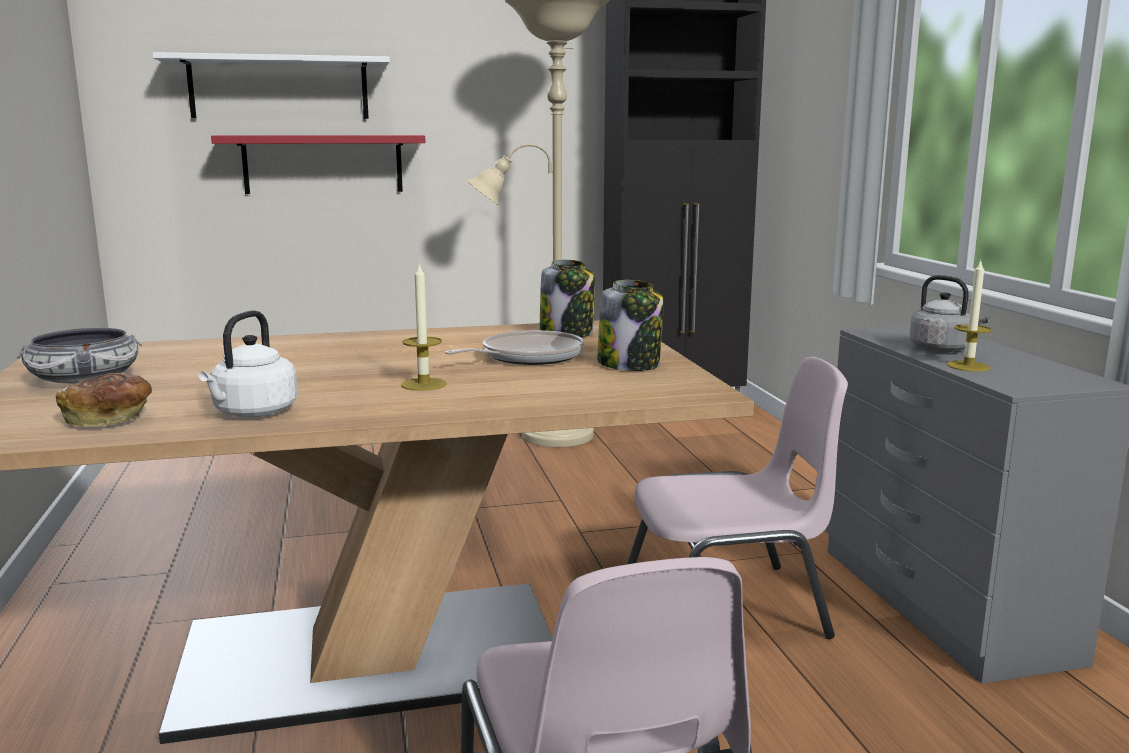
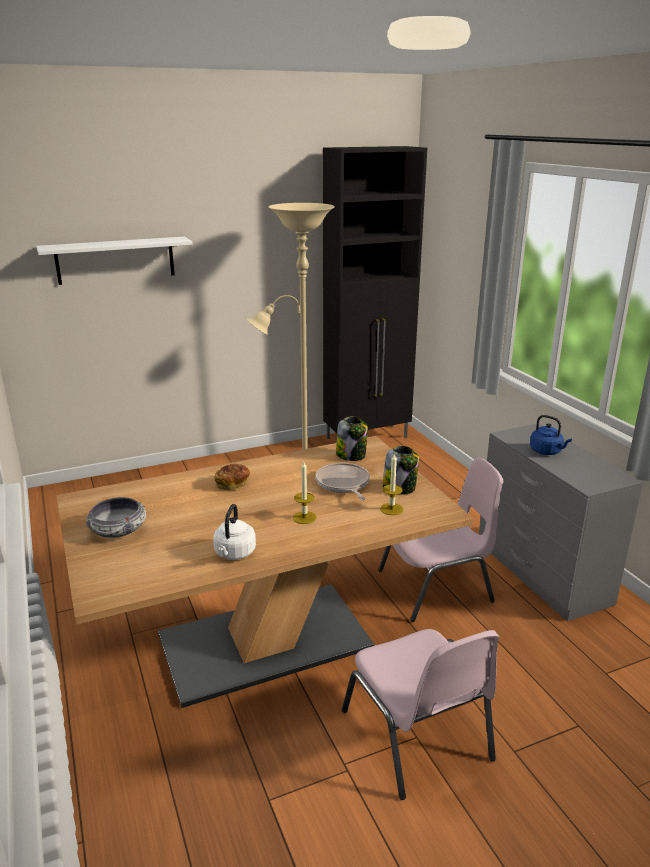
camera: 10 degrees left, 10 degrees up
bread [56,373,152,427] -> bread moved to [214,464,250,490]
red shelf [211,135,426,194] -> none
frying pan [445,330,584,365] -> frying pan turned 60 degrees counterclockwise [315,463,370,500]
grey kettle [910,275,990,352] -> blue kettle [530,415,572,455]
candle [947,259,992,372] -> candle moved to [380,453,403,515]

